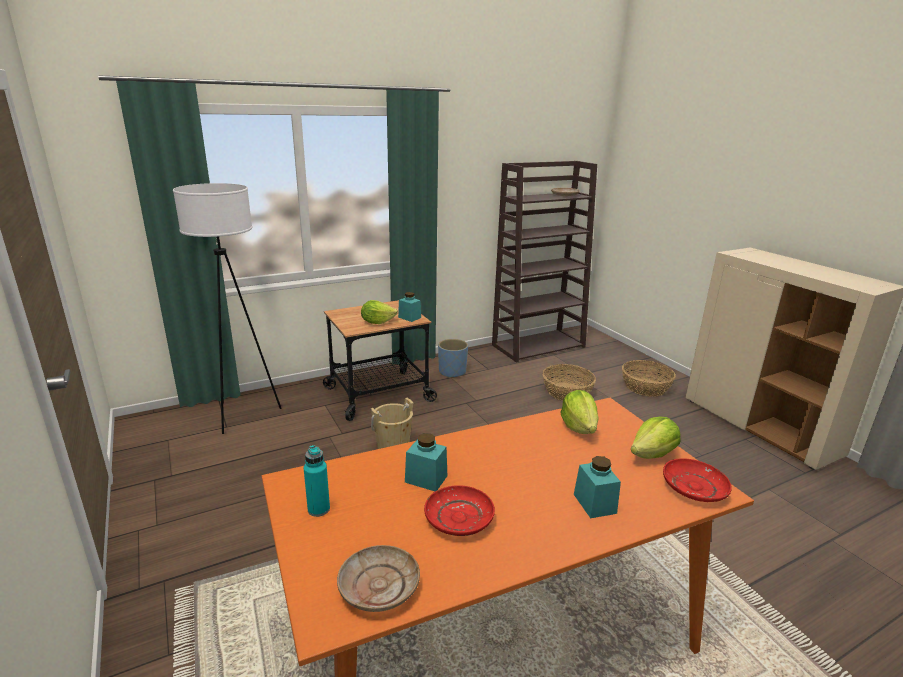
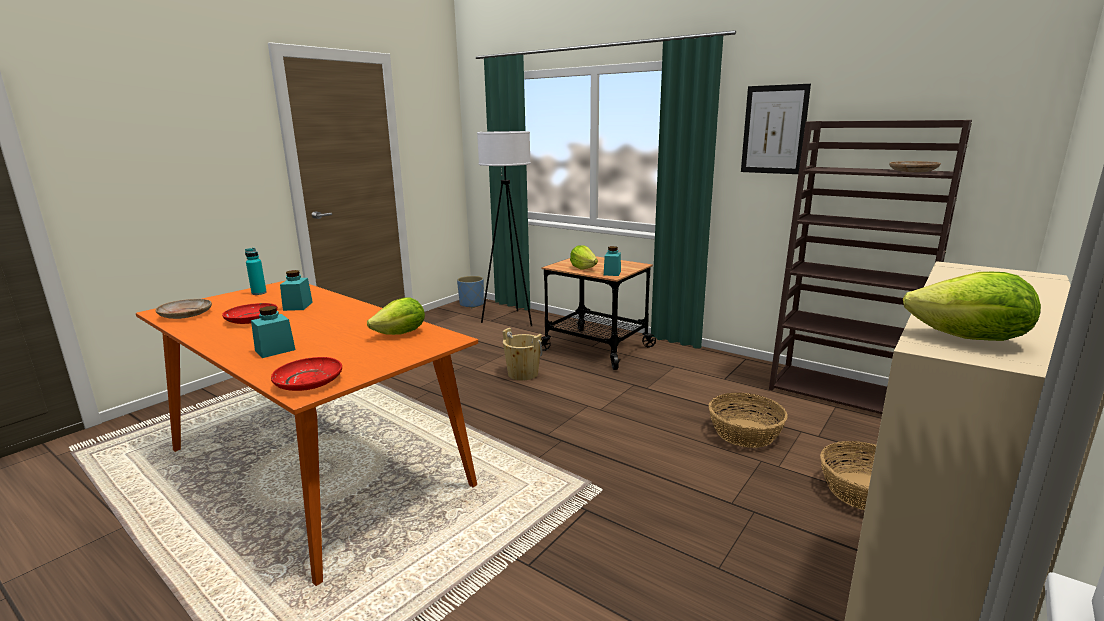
camera: 65 degrees right, 5 degrees down
blue planter [438,339,468,378] -> blue planter moved to [457,276,484,308]
lettuce [630,416,681,459] -> lettuce moved to [903,272,1041,341]
none -> picture [741,84,811,174]

